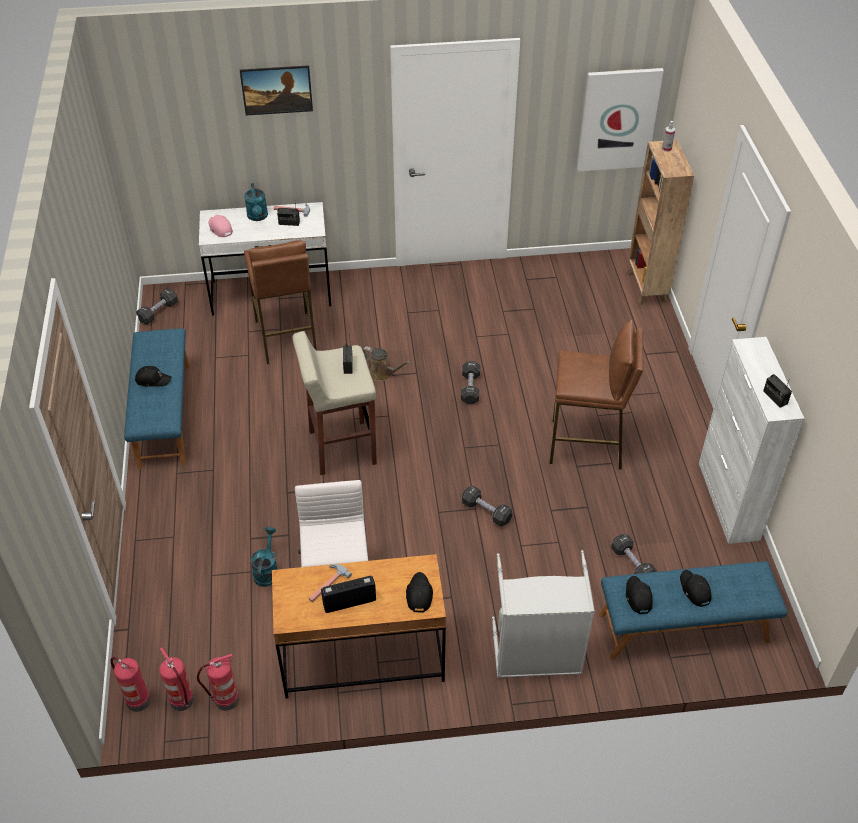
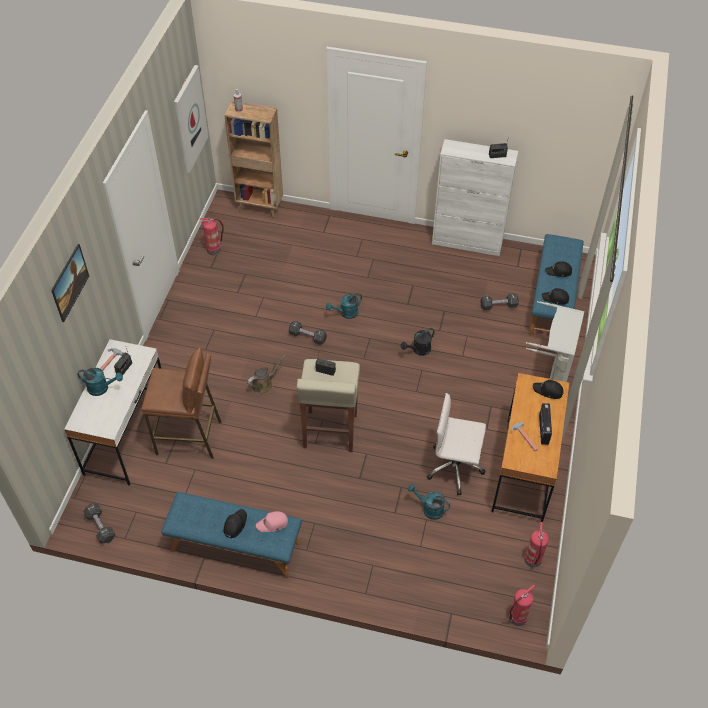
camera: 70 degrees left, 5 degrees up
fire extinguisher [159,648,194,711] -> fire extinguisher moved to [200,218,224,255]
pink cap [208,215,233,237] -> pink cap moved to [256,511,288,532]
black dumbbell [462,486,512,526] -> none
brown stool [549,320,643,470] -> none
none -> turquoise watering can [326,293,362,319]
none -> black watering can [401,328,435,356]

